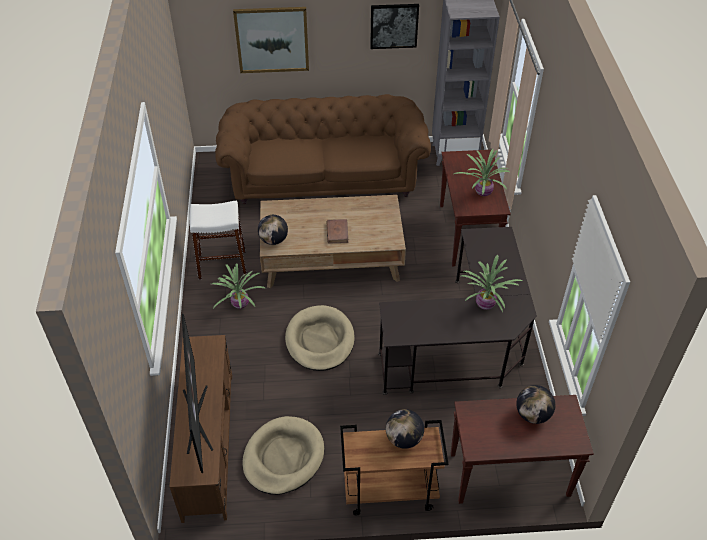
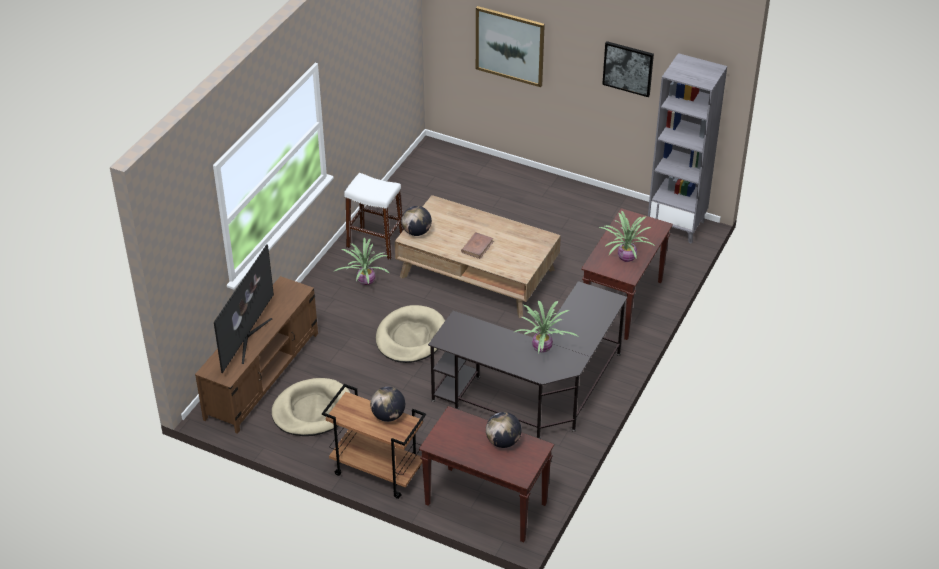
camera: 30 degrees right, 5 degrees down
brown sofa [215,94,431,204] -> none

